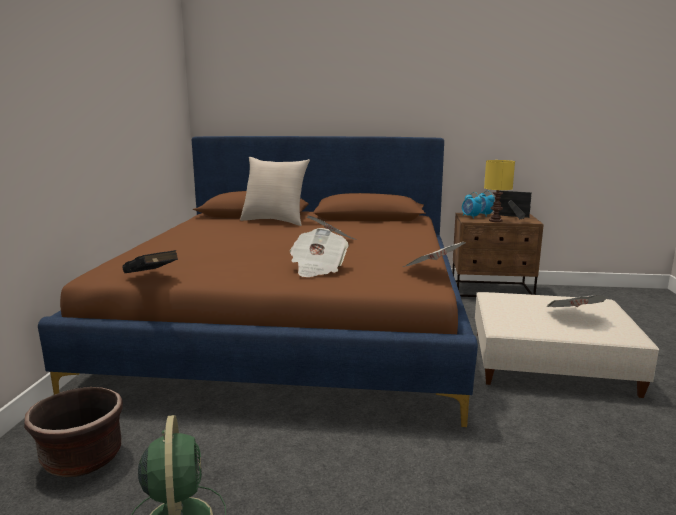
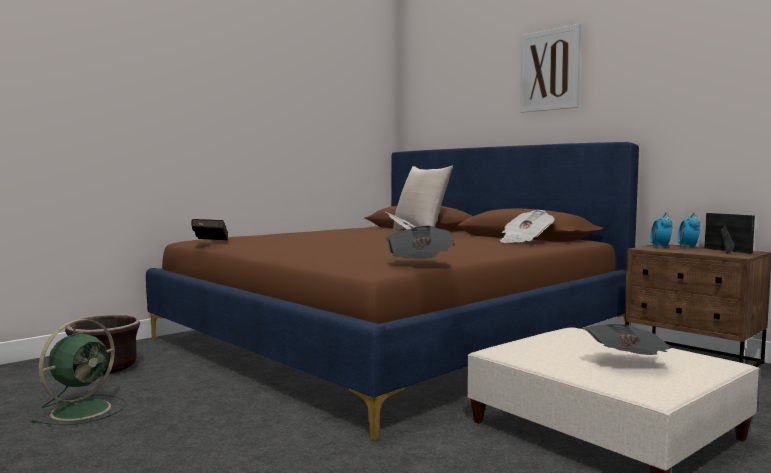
camera: 40 degrees right, 10 degrees down
newspaper [290,228,349,277] -> newspaper moved to [500,210,554,243]
yellow table lamp [484,160,515,222] -> none
none -> picture [520,24,581,113]

